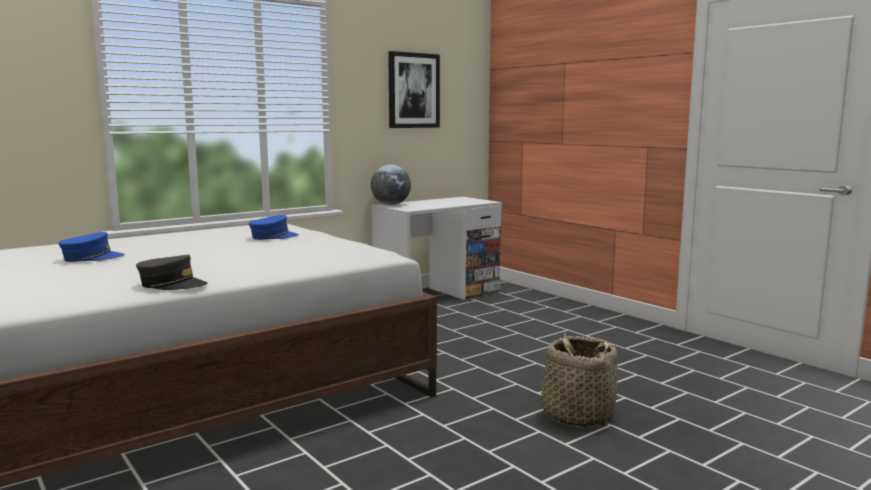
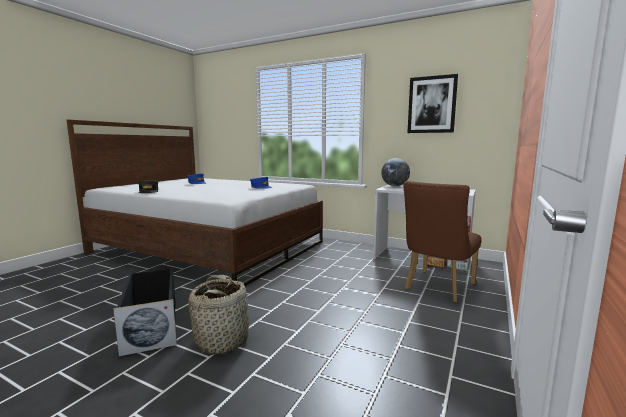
camera: 65 degrees right, 0 degrees up
none -> black storage box [113,268,177,356]
none -> brown chair [403,181,482,303]

